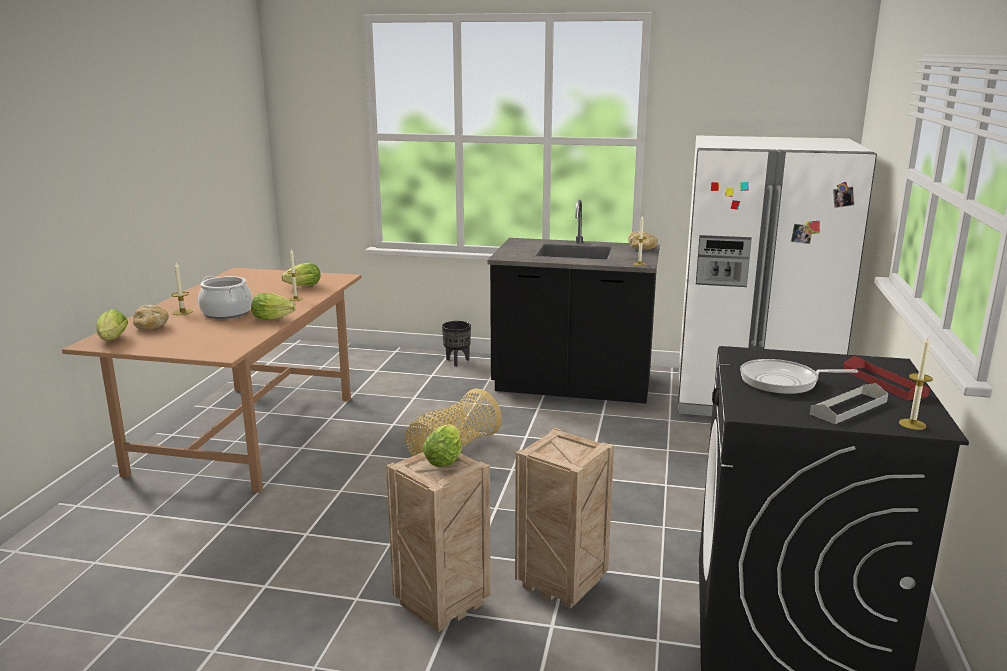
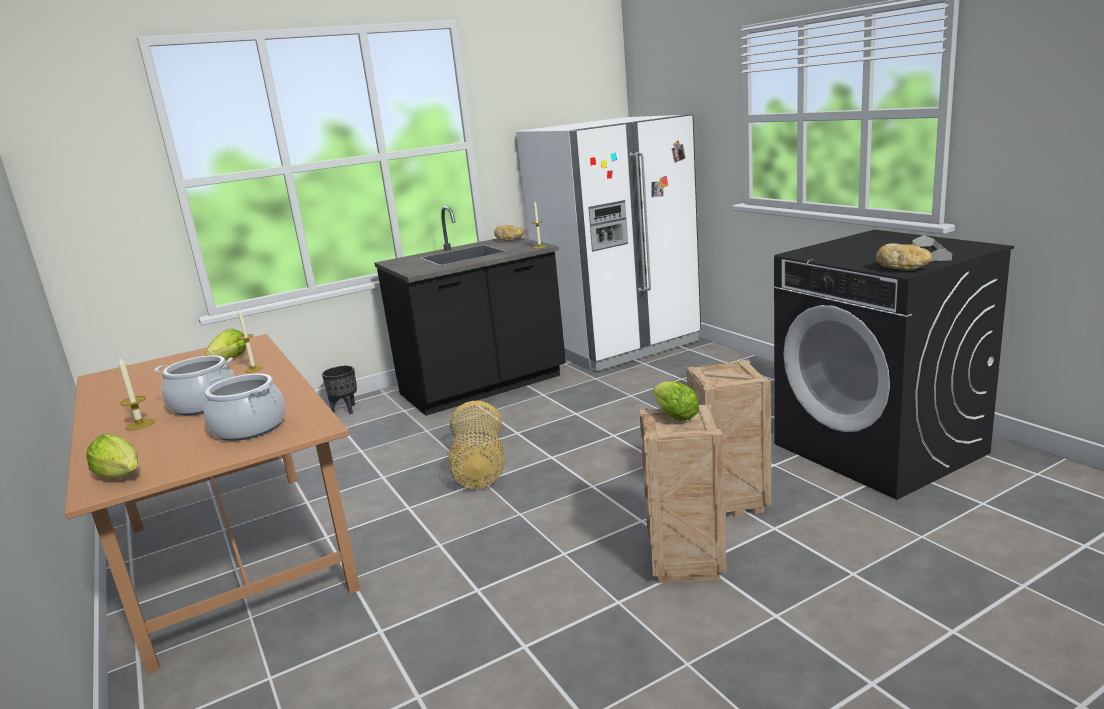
camera: 40 degrees left, 0 degrees up
bread [133,305,169,330] -> bread moved to [876,243,932,270]
lettuce [251,293,296,320] -> none
frying pan [740,359,858,394] -> none
red tray [843,356,930,400] -> none
candle [899,337,933,430] -> none
none -> cooking pot [204,373,285,441]

